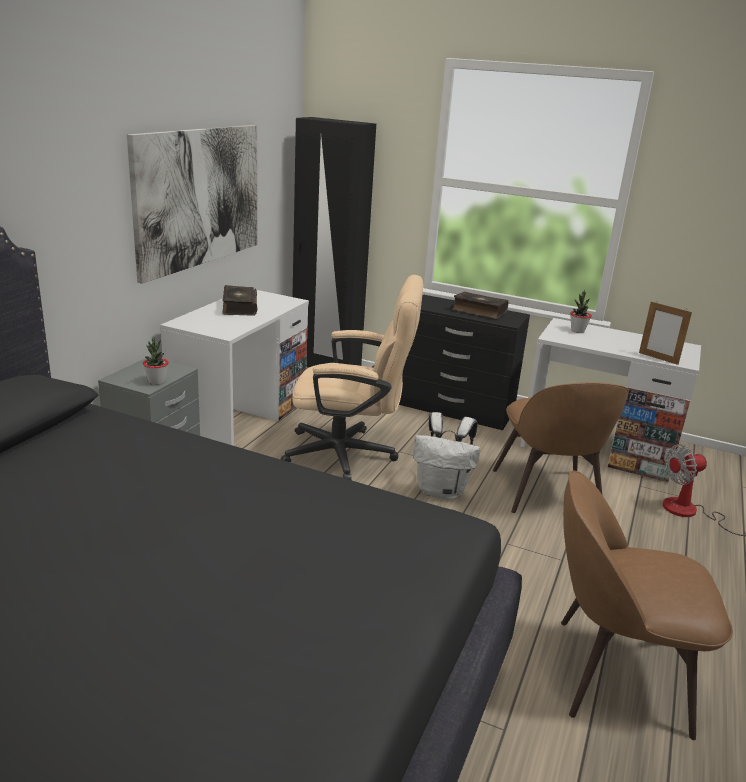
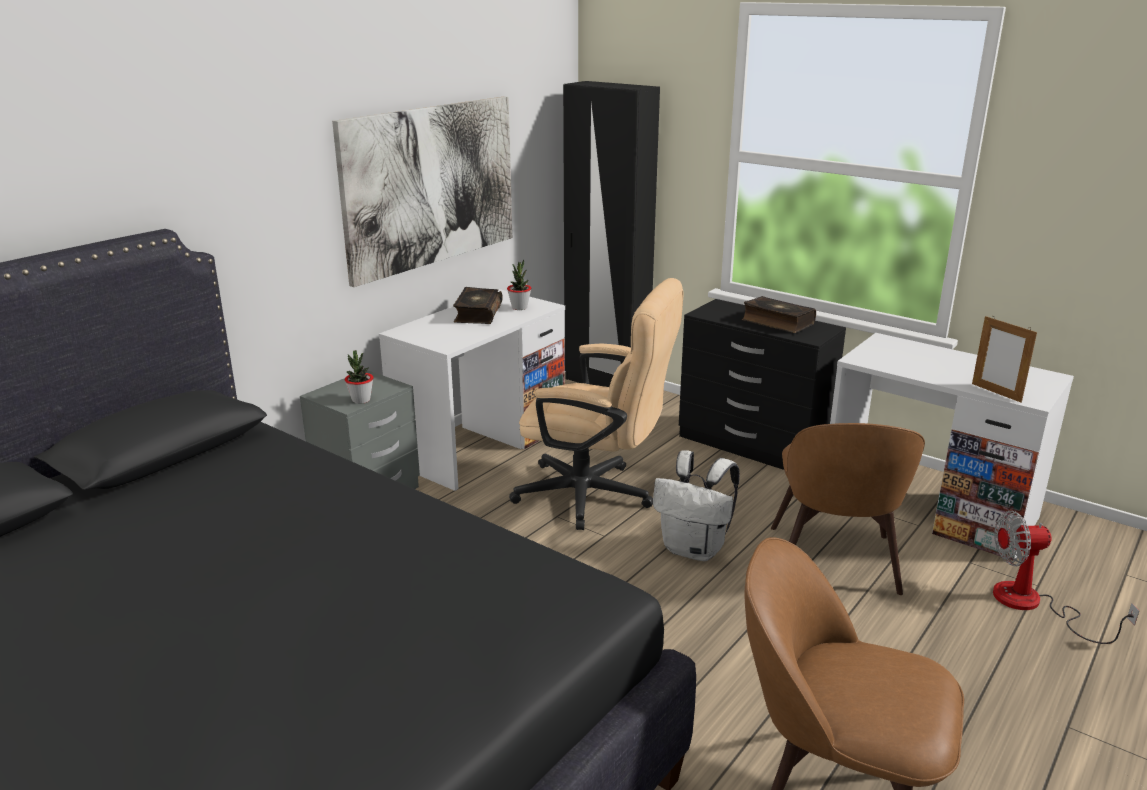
camera: 15 degrees right, 0 degrees up
potted plant [570,290,592,333] -> potted plant moved to [507,259,531,310]

